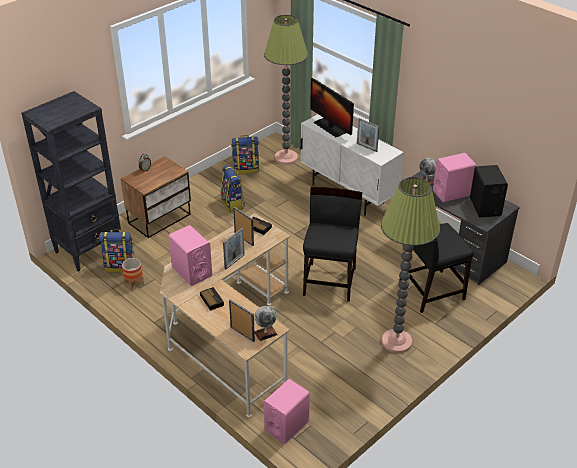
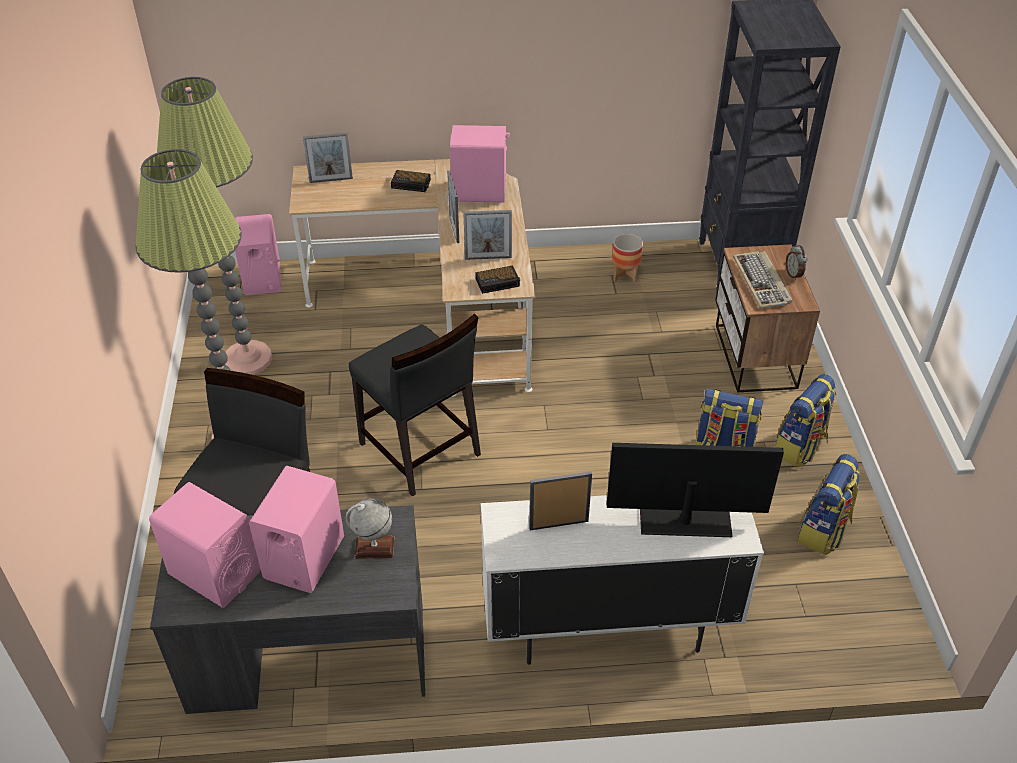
camera: 130 degrees right, 5 degrees up
backpack [99,229,135,273] -> backpack moved to [775,374,837,467]
globe [254,306,278,341] -> none
floor lamp [264,15,308,165] -> floor lamp moved to [157,77,272,375]
black speaker [470,165,508,217] -> pink speaker [149,482,260,608]
none -> keyboard [733,251,792,309]

